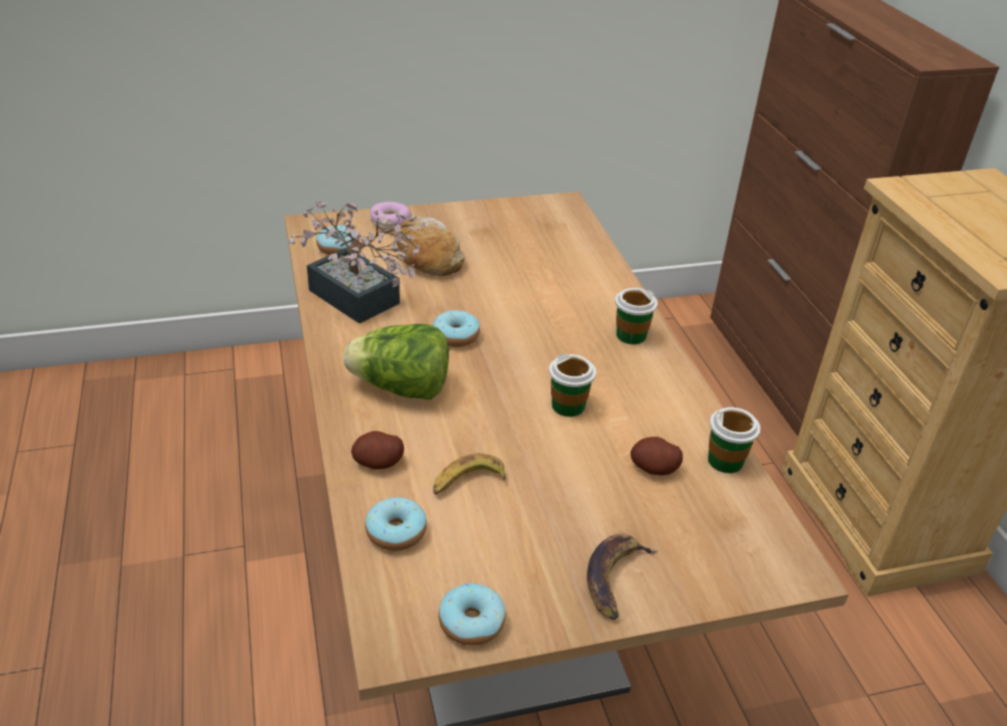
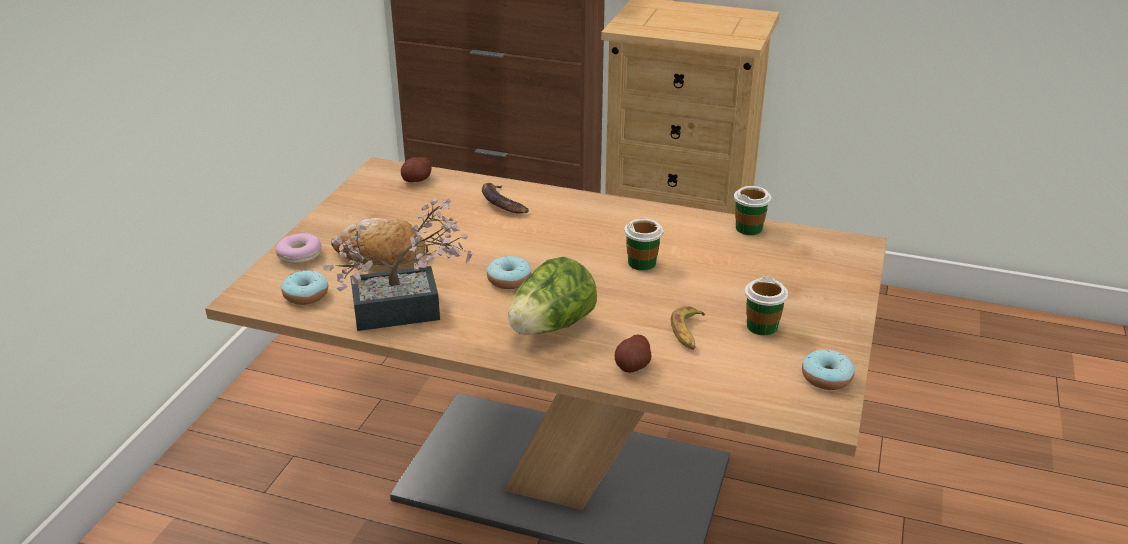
camera: 55 degrees left, 5 degrees down
donut [365,497,427,551] -> none
banana [587,534,658,620] -> banana moved to [482,183,529,214]
cup [615,288,658,344] -> cup moved to [745,276,788,336]
potato [631,437,683,475] -> potato moved to [401,157,432,182]

